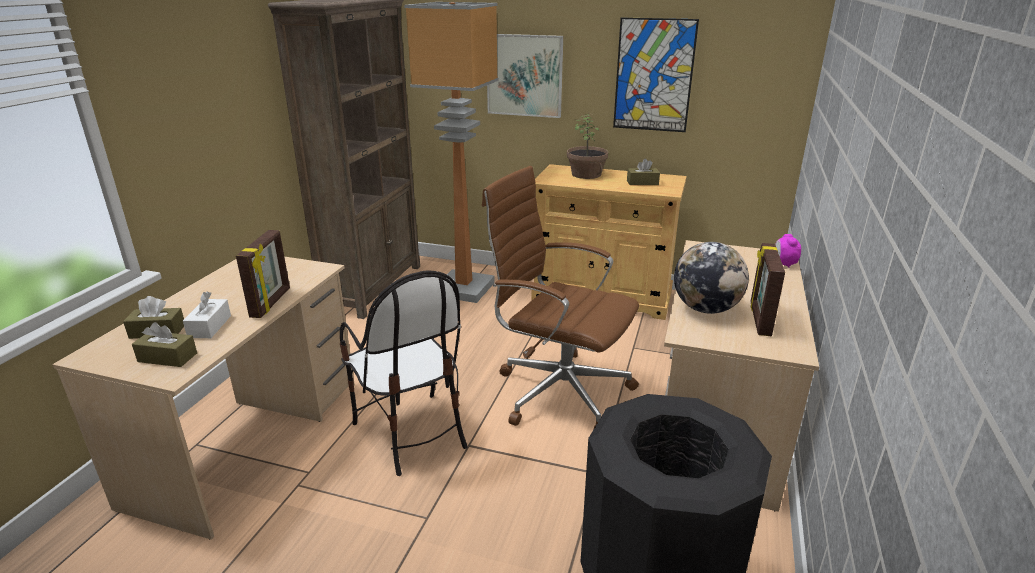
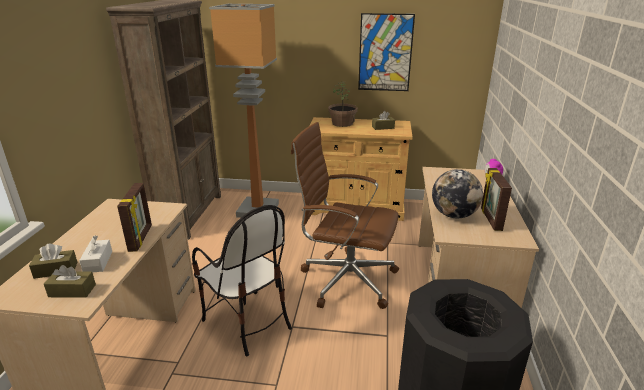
camera: 10 degrees left, 0 degrees up
picture [487,34,563,118] -> none

